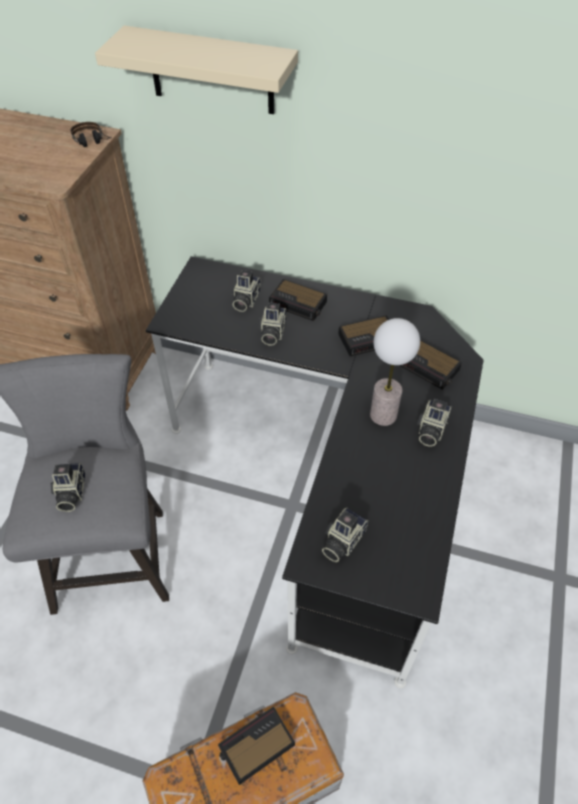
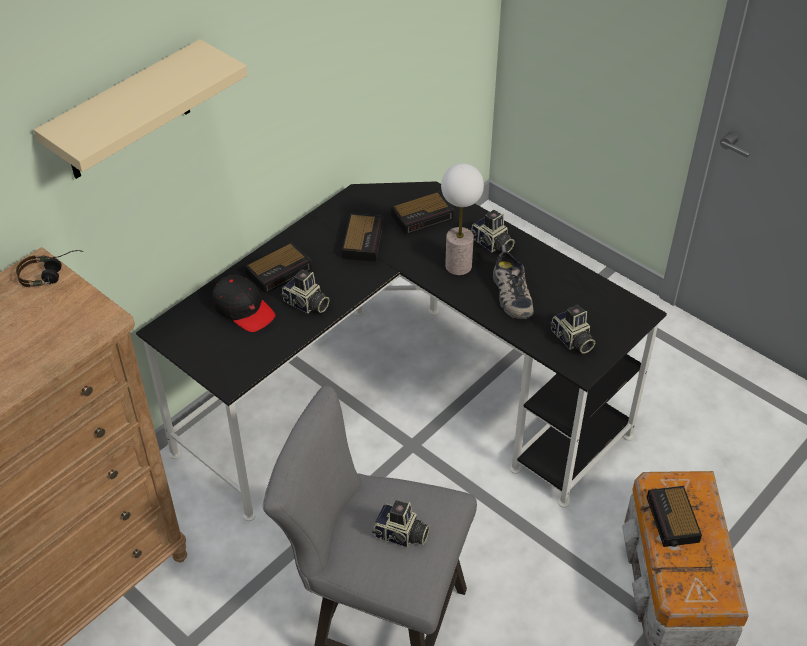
camera: 65 degrees left, 5 degrees down
camera [232,270,261,312] -> black cap [212,275,276,332]
none -> shoe [493,245,534,319]

